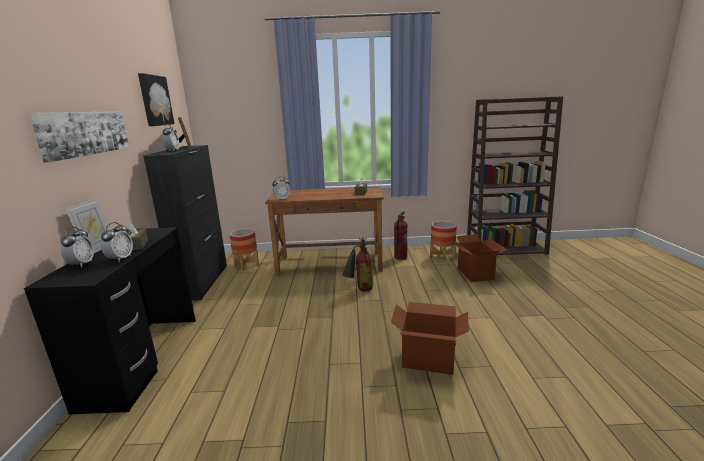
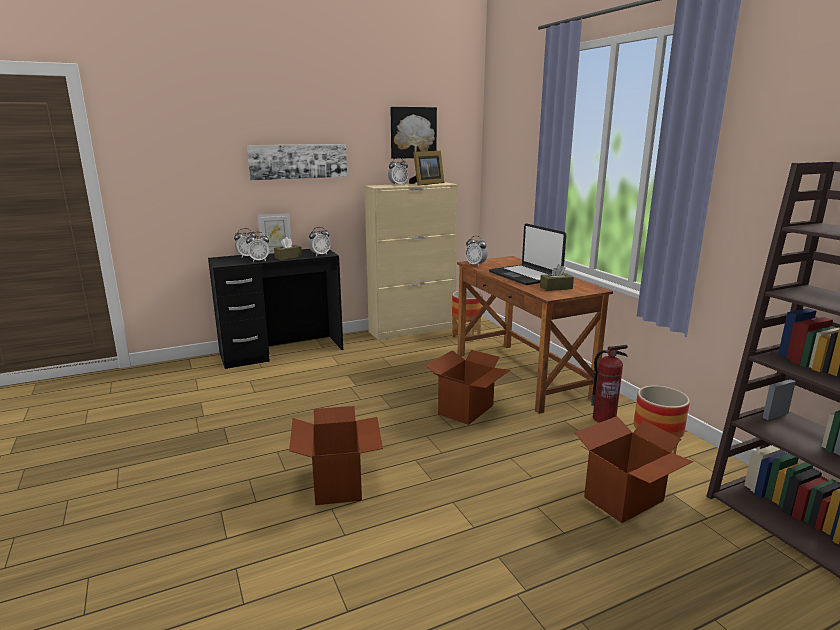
camera: 65 degrees right, 0 degrees up
black cabinet [143,145,227,301] -> beige cabinet [364,182,458,340]
fire extinguisher [343,237,373,291] -> cardboard box [425,350,510,425]
none -> alarm clock [309,227,331,256]
none -> laptop [489,223,566,285]

